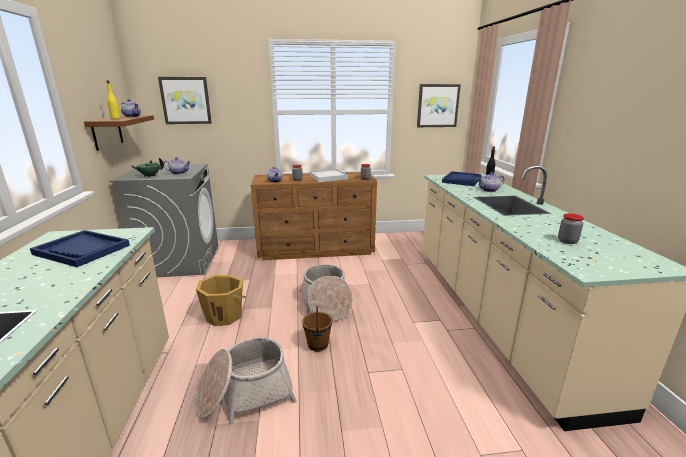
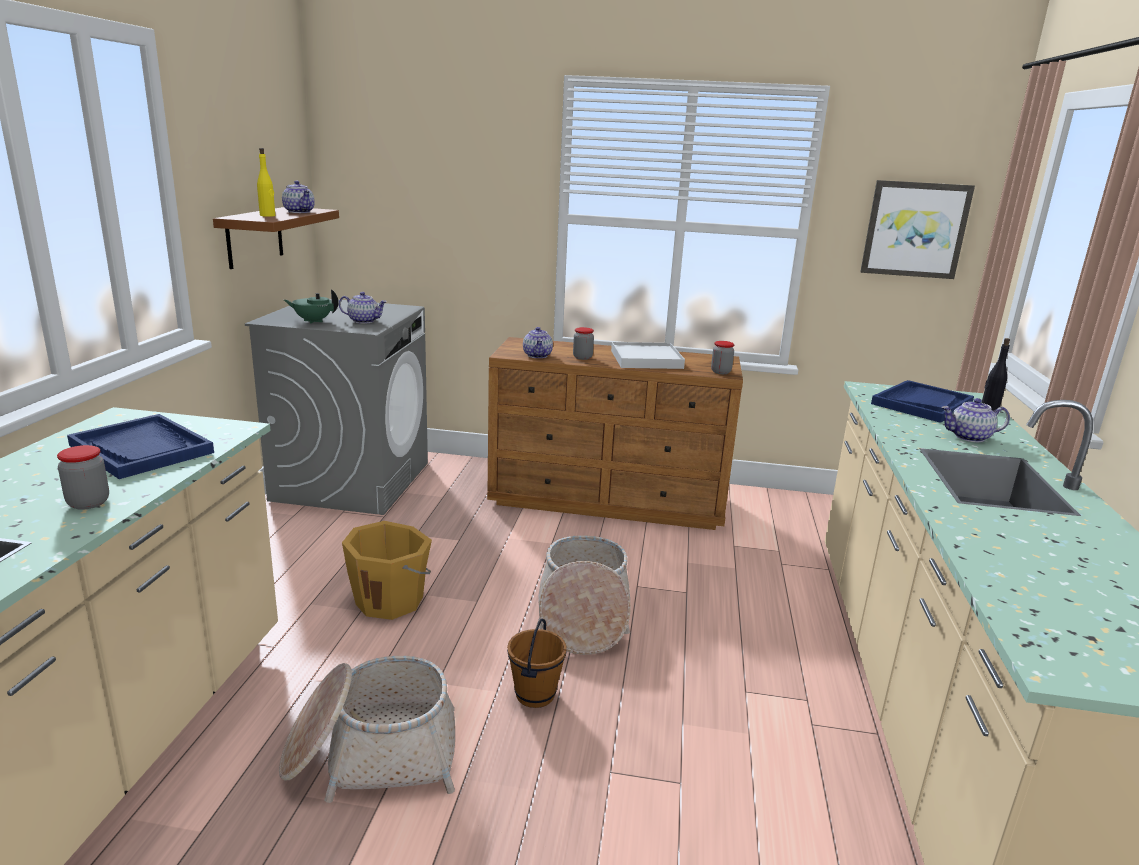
camera: 15 degrees right, 0 degrees up
picture [158,77,212,124] -> none
jar [558,213,584,244] -> jar moved to [57,445,109,510]

